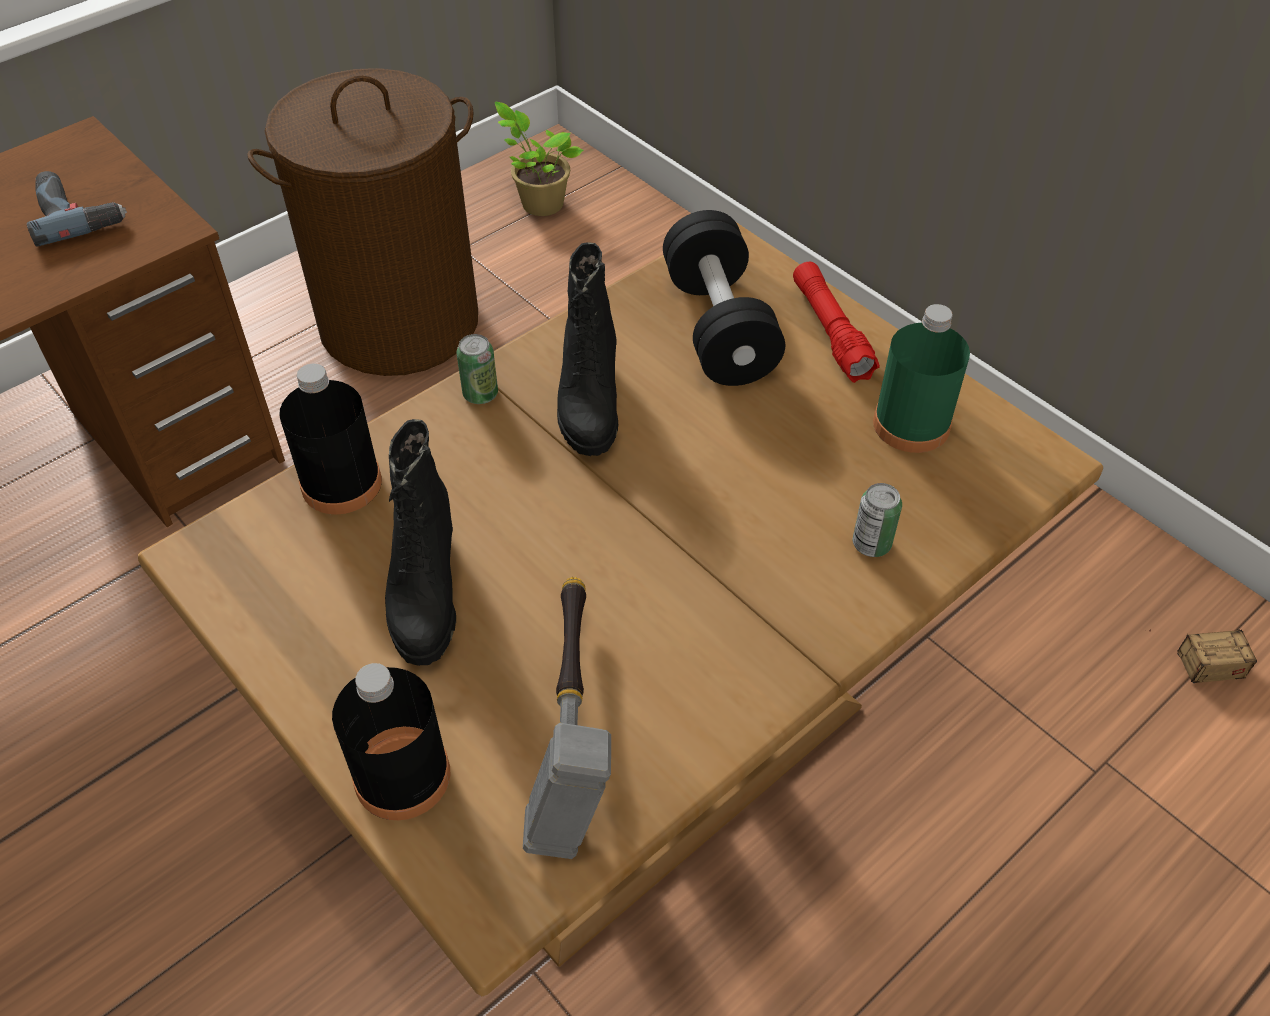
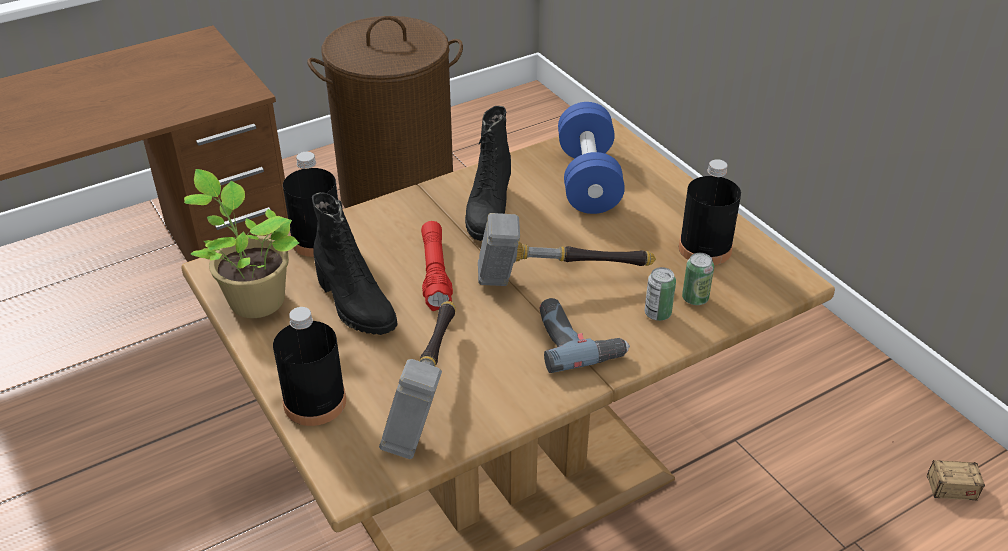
camera: 10 degrees right, 10 degrees down
power drill [27,171,127,247] -> power drill moved to [540,298,630,373]
black boot [385,419,456,666] -> black boot turned 45 degrees counterclockwise [312,192,398,335]
can [456,334,498,404] -> can moved to [682,253,714,305]
potted plant [495,102,584,216] -> potted plant moved to [184,169,299,318]
black dumbbell [663,210,785,386] -> blue dumbbell [558,102,625,214]
red flashlight [793,262,880,383] -> red flashlight moved to [421,221,453,311]
green bottle [873,304,970,453] -> black bottle [679,159,741,265]
none -> hammer [478,213,656,286]

